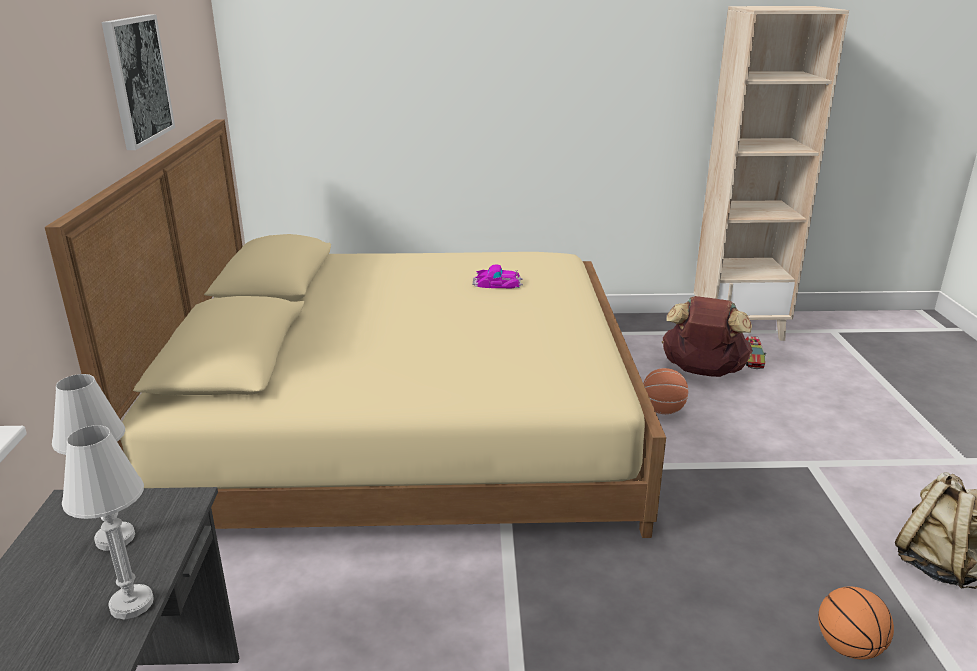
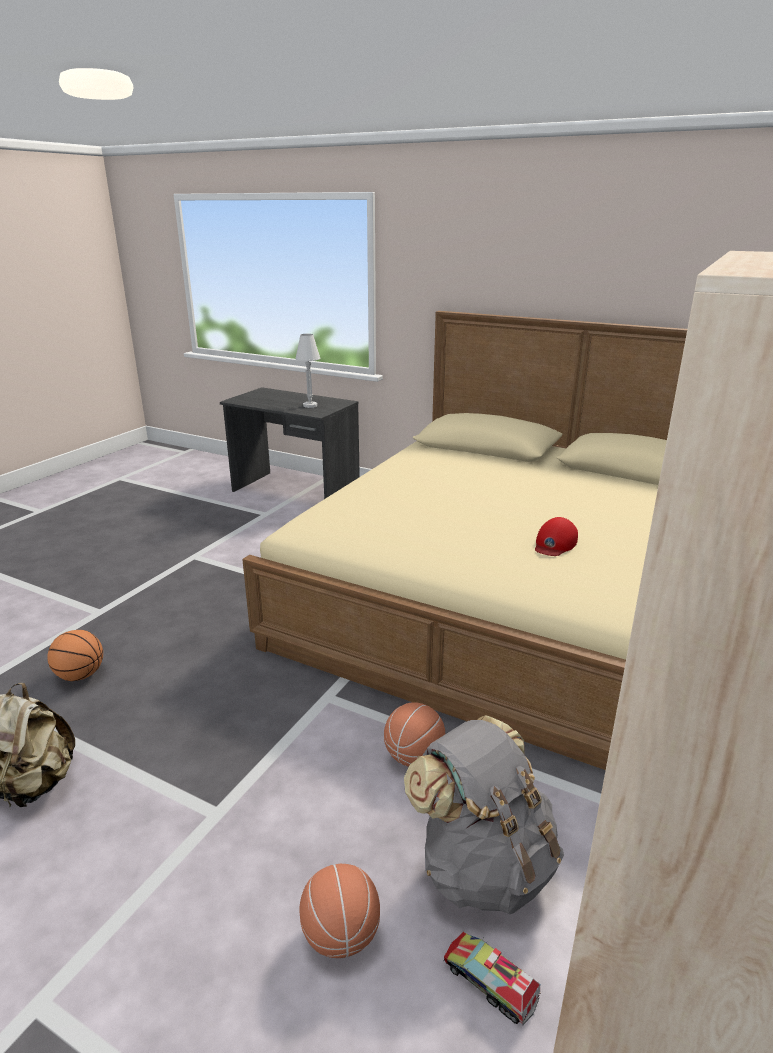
camera: 120 degrees right, 0 degrees up
white table lamp [62,425,154,619] -> none
picture [102,15,175,150] -> none
toy car [472,264,523,288] -> red cap [535,517,578,556]
brown backpack [662,296,753,377] -> grey backpack [404,715,564,914]
none -> basketball [300,864,380,958]

